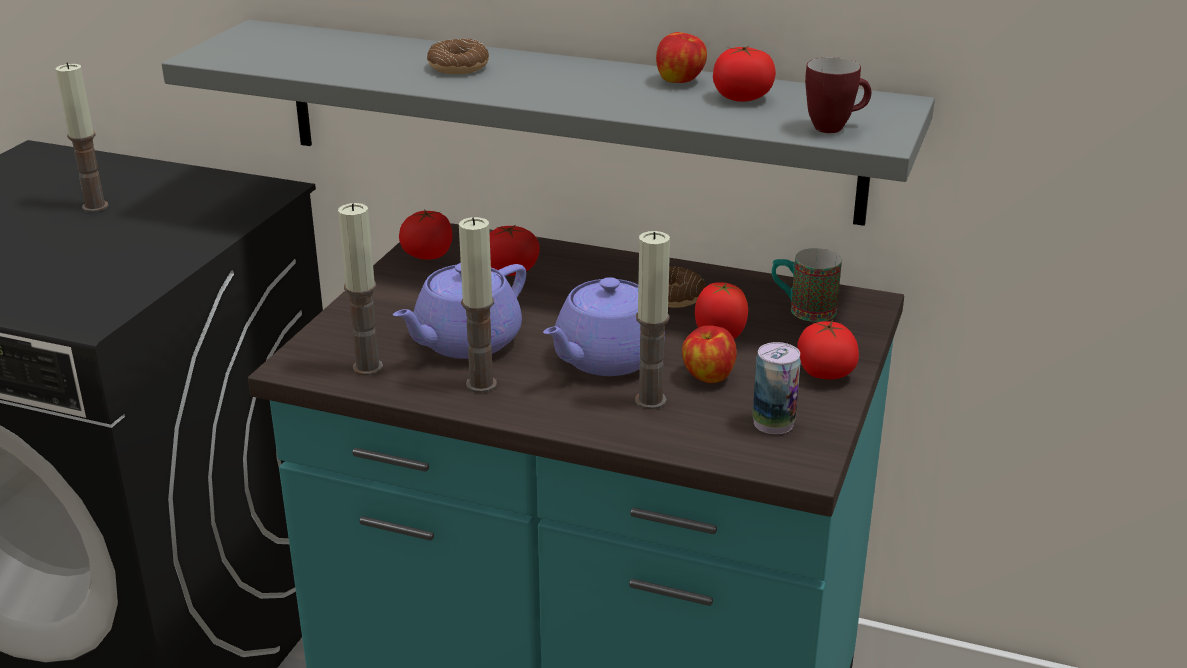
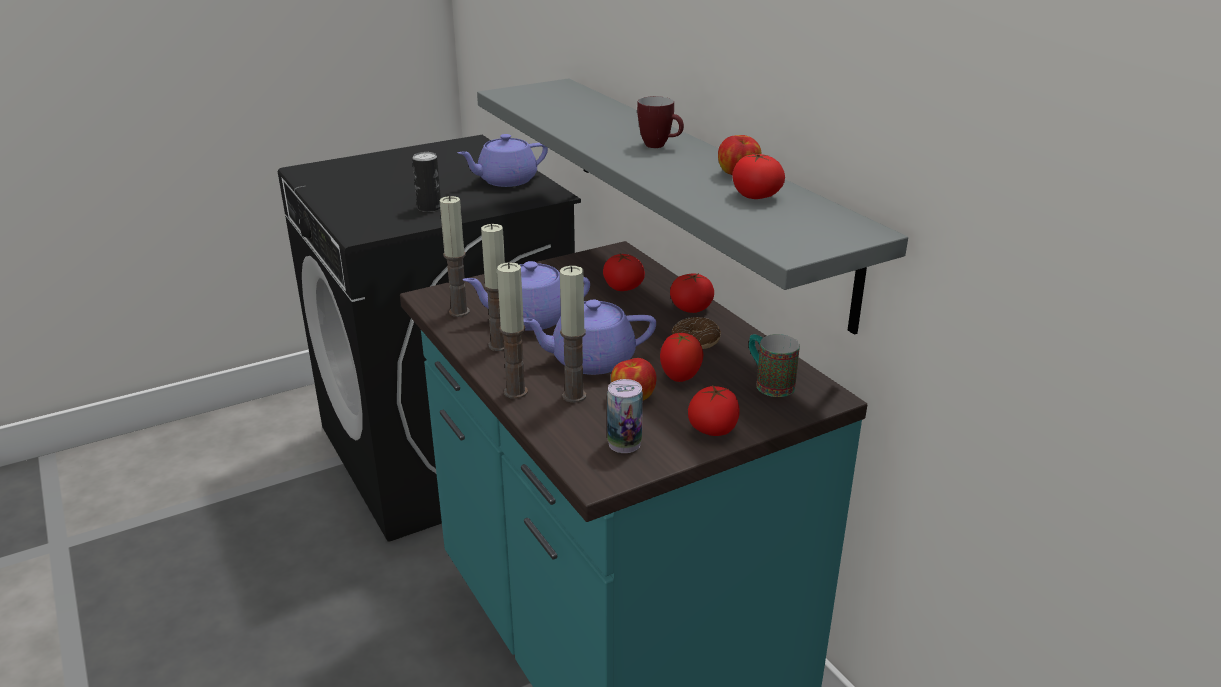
camera: 40 degrees right, 0 degrees up
candle [55,62,108,212] -> candle moved to [497,262,528,399]
tomato [399,209,453,260] -> tomato moved to [670,273,714,313]
donut [427,39,489,74] -> none
mug [805,57,871,133] -> mug moved to [637,96,684,148]
none -> can [412,152,441,212]
none -> purple teapot [458,134,548,187]

